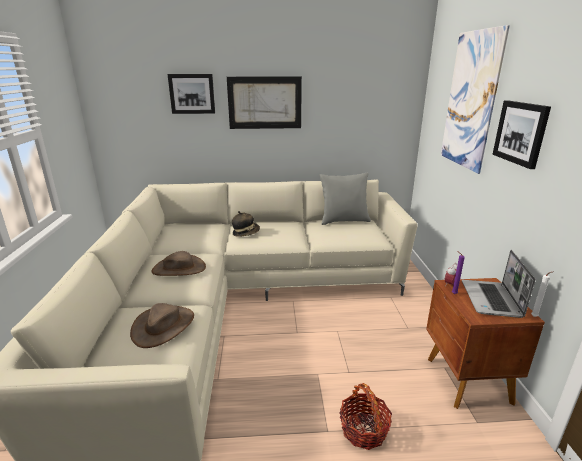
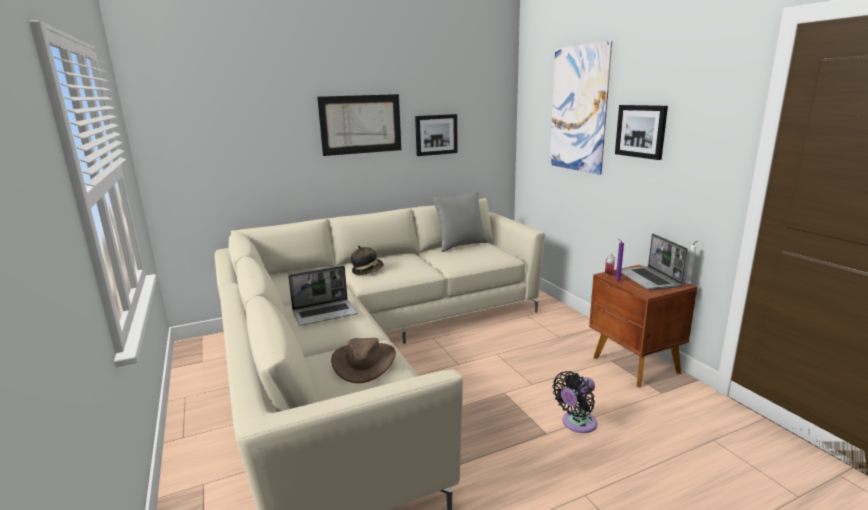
camera: 20 degrees left, 5 degrees down
brown hat [152,251,206,276] -> laptop [288,266,358,326]
picture [167,74,215,114] -> picture moved to [415,114,458,156]
basket [340,383,392,450] -> black fan [553,371,597,433]

